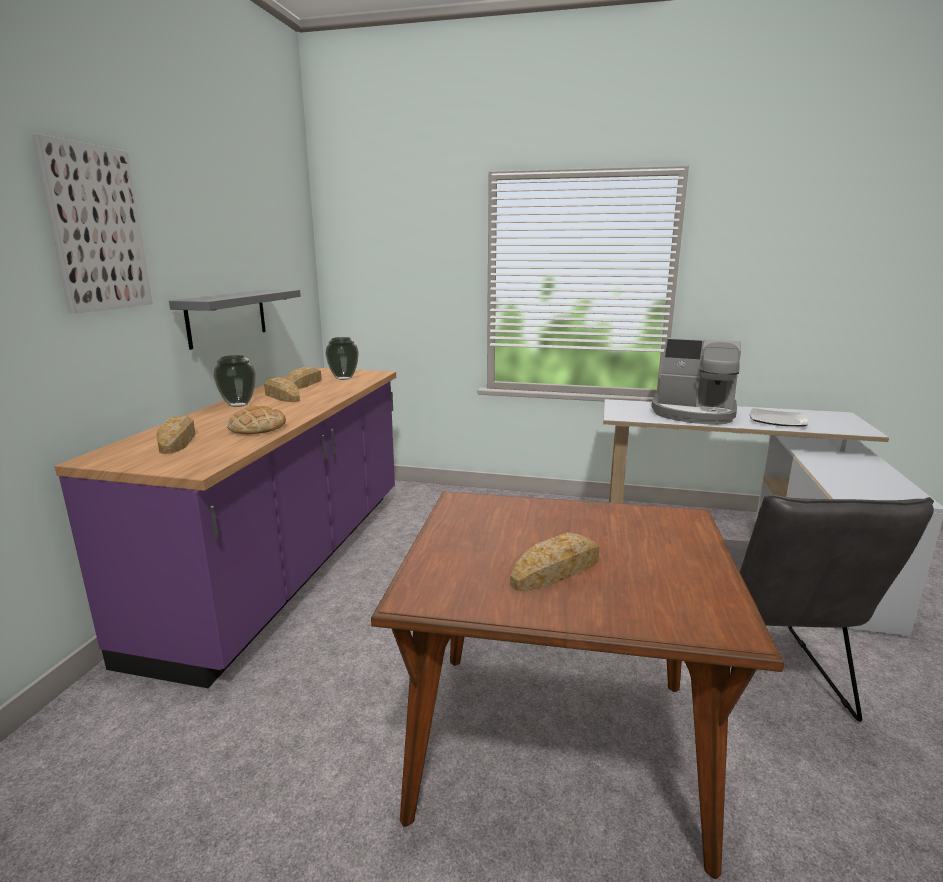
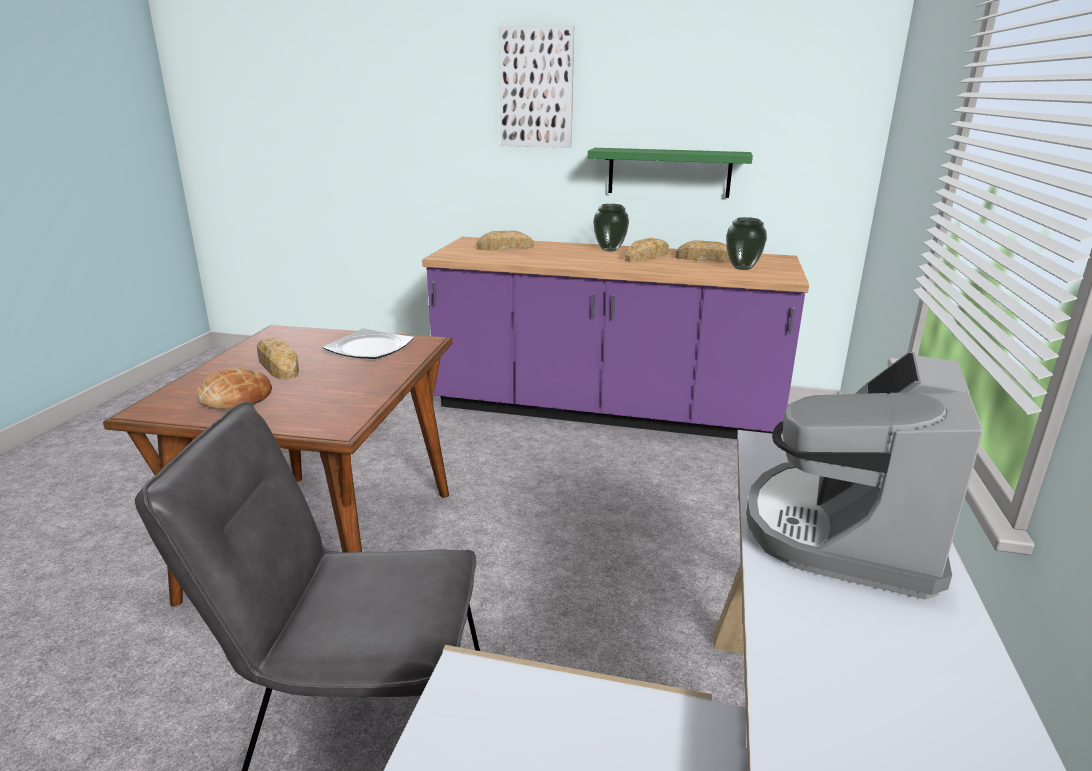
camera: 90 degrees right, 5 degrees up
grey shelf [169,289,301,350] -> green shelf [588,148,753,198]
bread [227,406,286,434] -> bread moved to [197,368,272,409]
plate [750,408,808,426] -> plate moved to [322,328,414,359]

